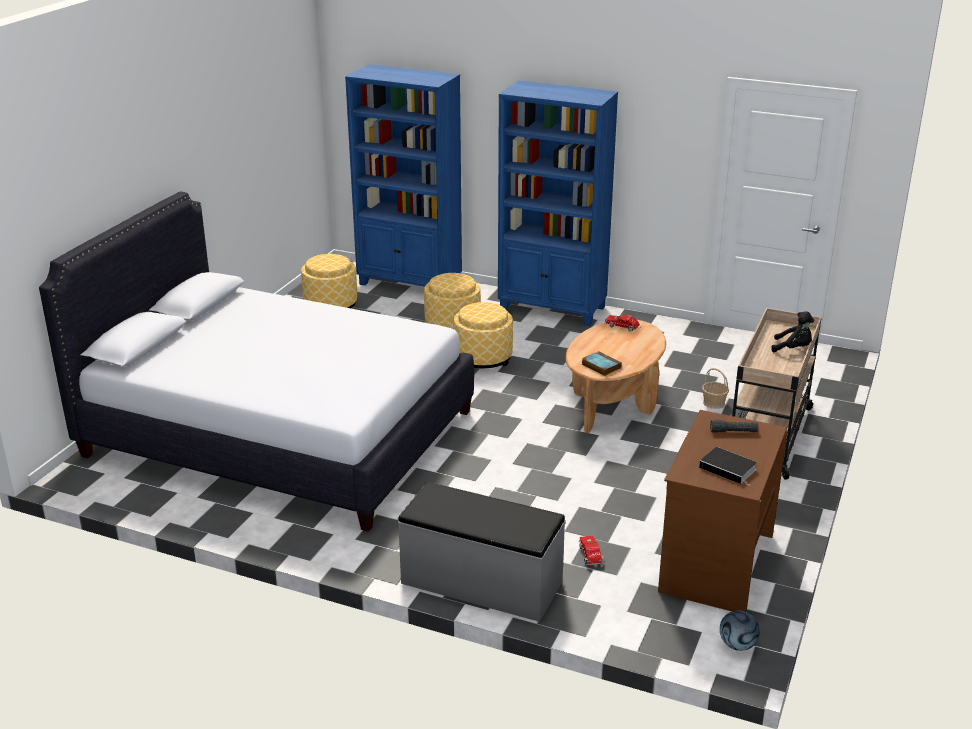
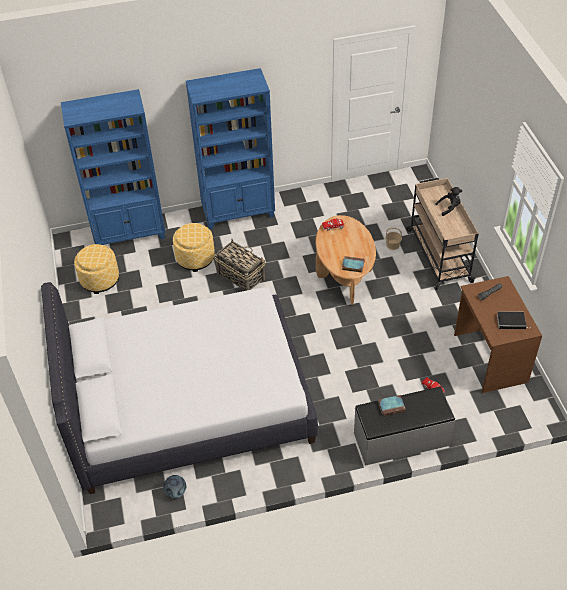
camera: 35 degrees left, 20 degrees up
ottoman [454,302,513,368] -> basket [214,239,266,291]
football [720,610,760,651] -> football moved to [164,475,186,498]
none -> book [378,395,406,416]

